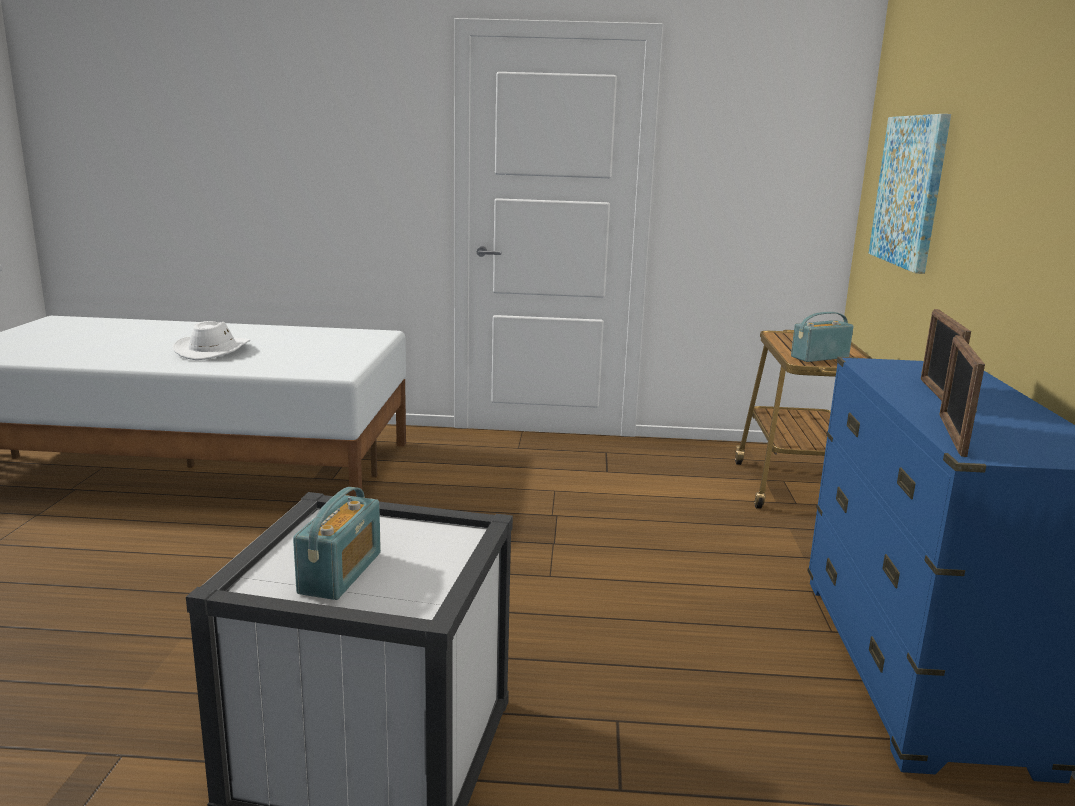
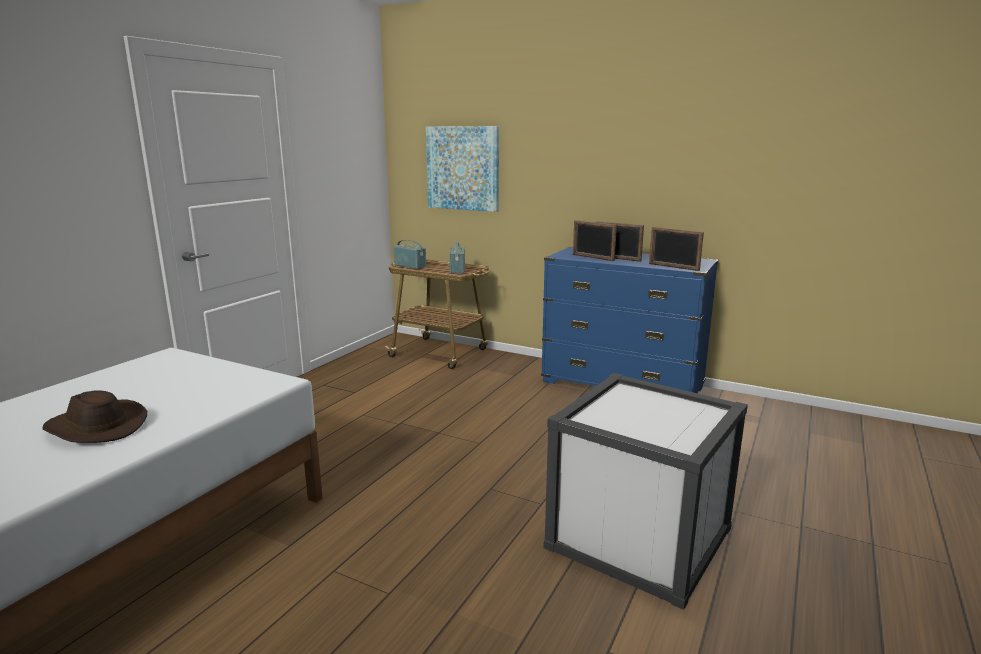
camera: 65 degrees left, 0 degrees up
white hat [172,321,250,360] -> brown hat [42,390,147,443]
radio [293,487,381,600] -> radio moved to [394,239,426,269]
none -> picture frame [573,220,617,261]

